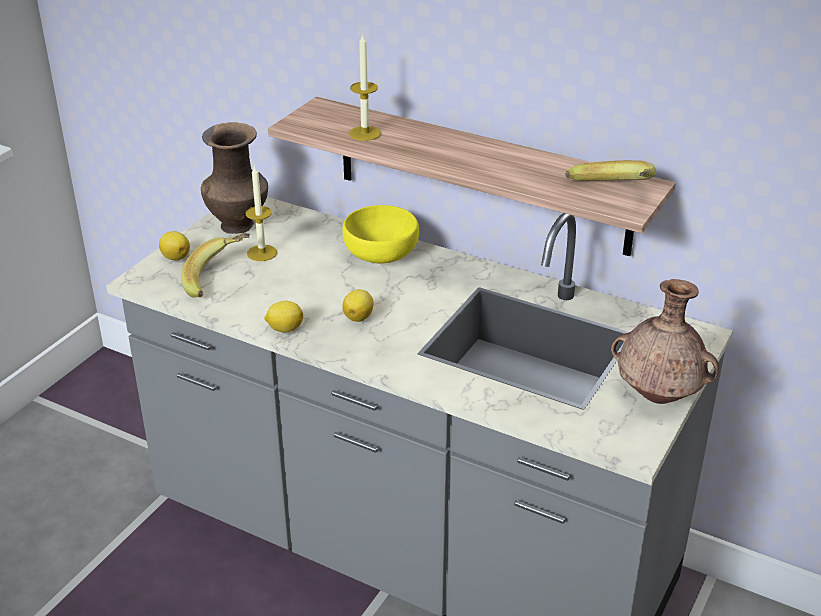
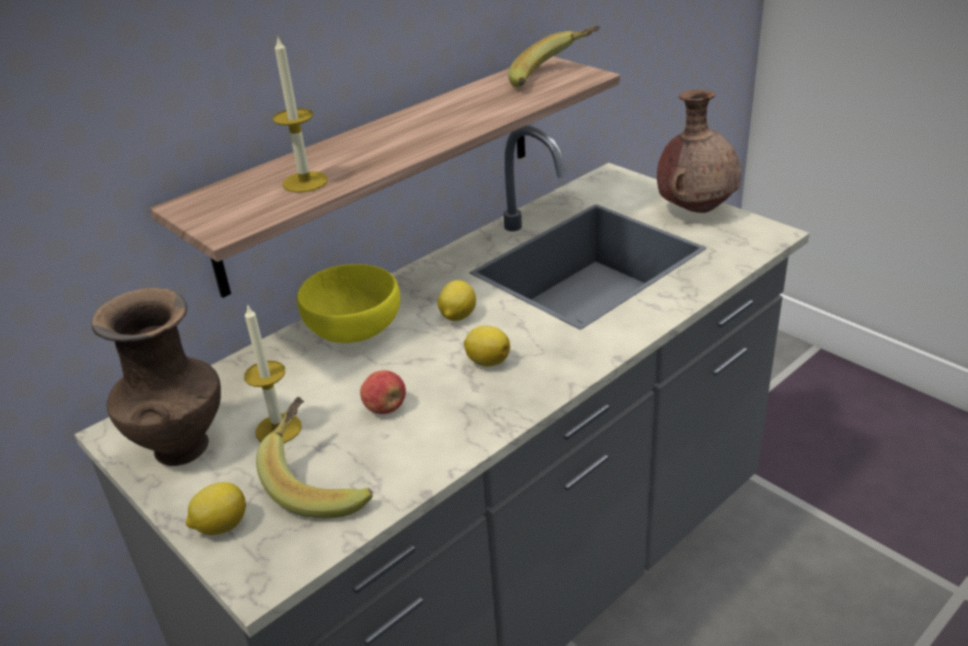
camera: 70 degrees left, 0 degrees up
lemon [264,301,303,333] -> lemon moved to [438,280,476,321]
none -> apple [360,370,406,414]

